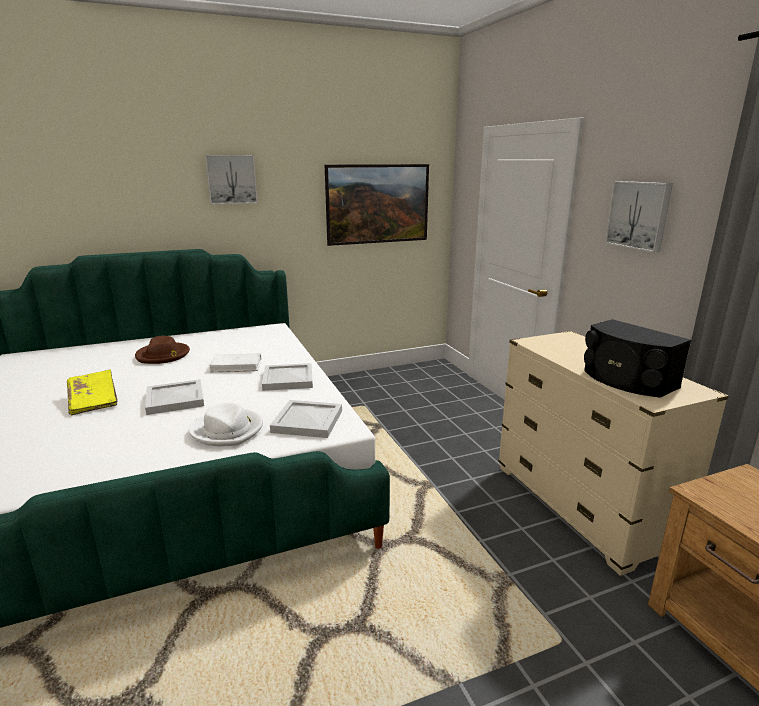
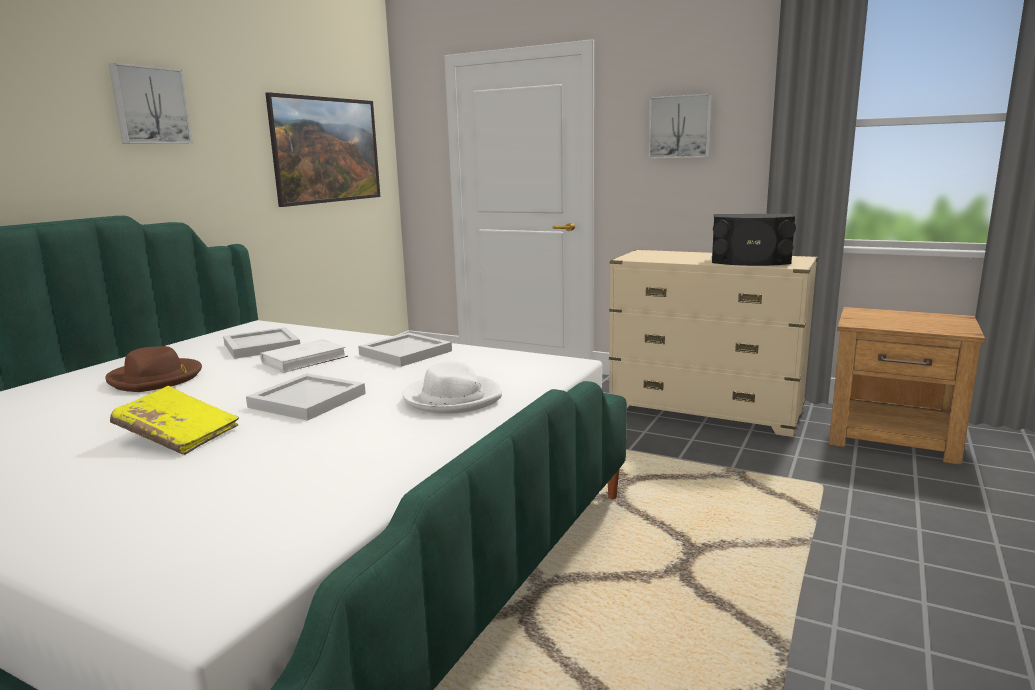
camera: 40 degrees left, 5 degrees down
white tray [270,400,342,438] -> white tray moved to [223,327,300,359]

